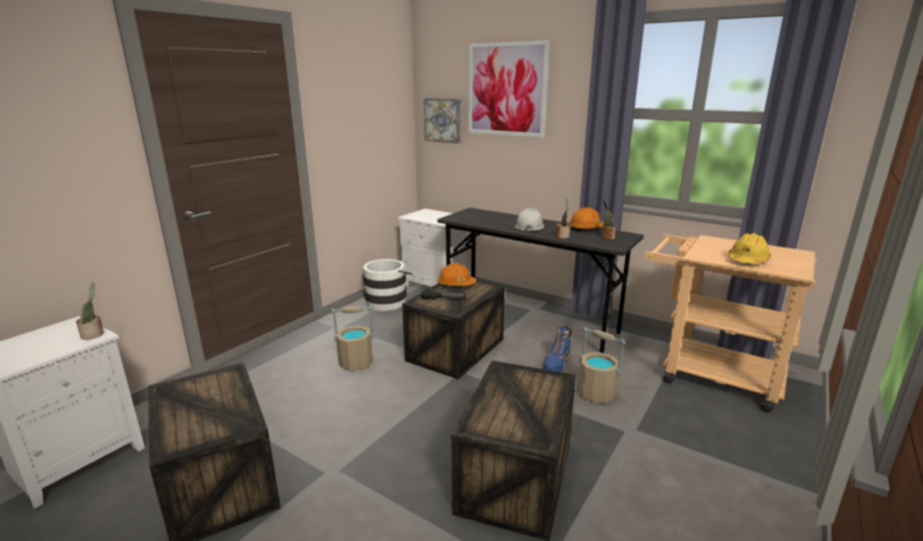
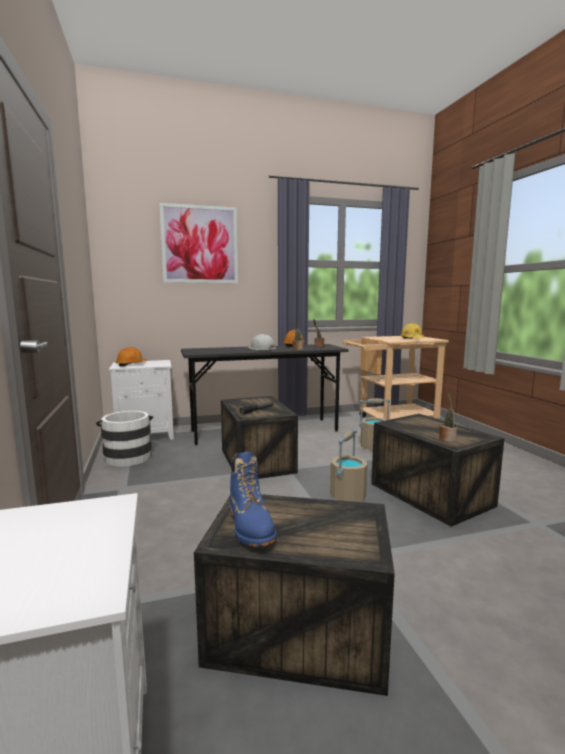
camera: 50 degrees left, 10 degrees down
potted plant [76,282,104,340] -> potted plant moved to [439,393,457,442]
beige bucket [331,306,375,371] -> beige bucket moved to [330,429,367,502]
picture [424,98,461,143] -> none
orange hard hat [438,263,476,286] -> orange hard hat moved to [115,347,148,366]
blue boot [543,326,572,372] -> blue boot moved to [229,452,277,547]

